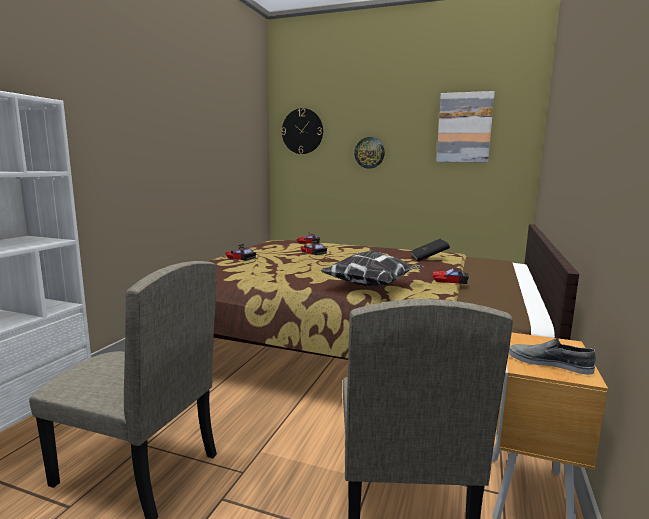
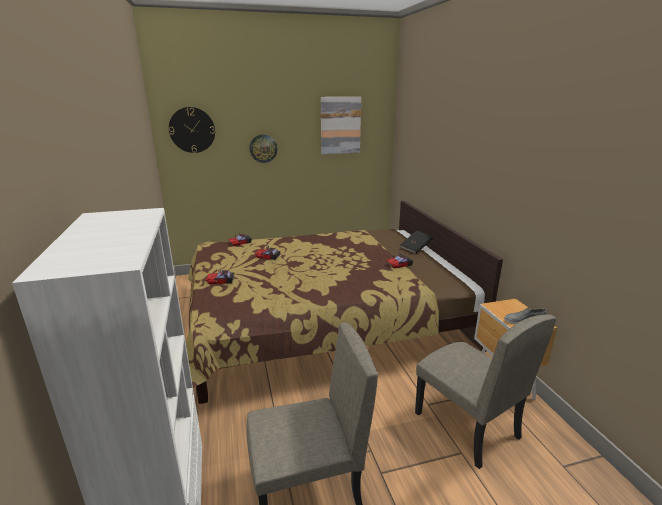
camera: 35 degrees left, 10 degrees up
pillow [321,251,424,287] -> none
black book [410,239,450,261] -> black book moved to [400,230,433,254]

